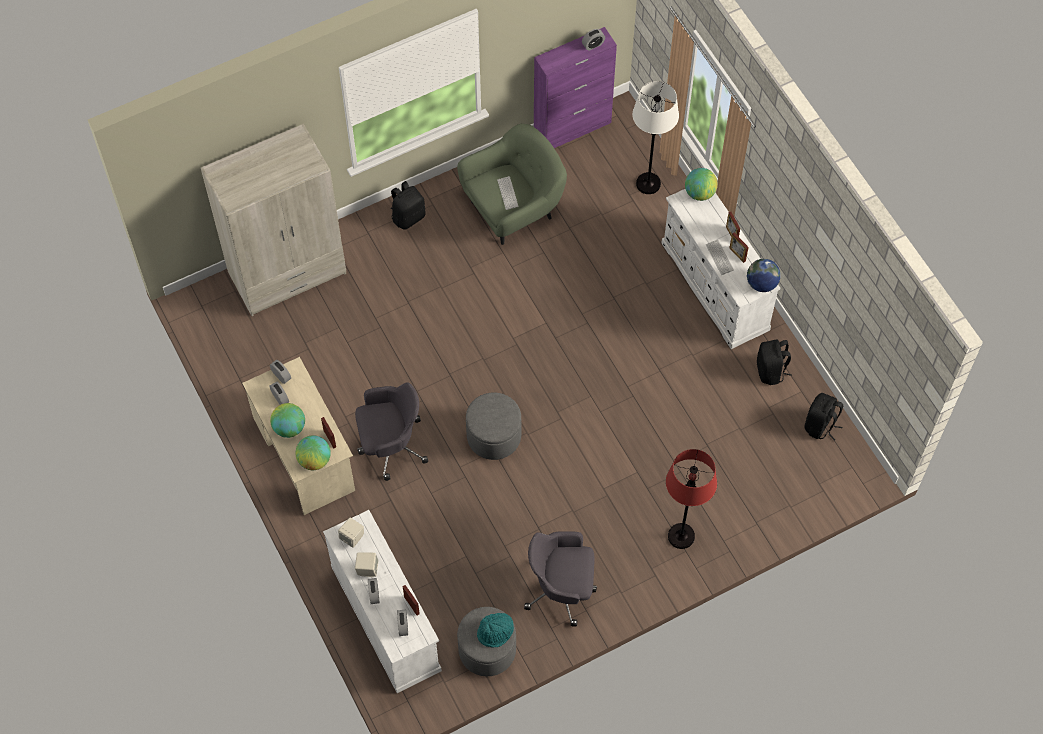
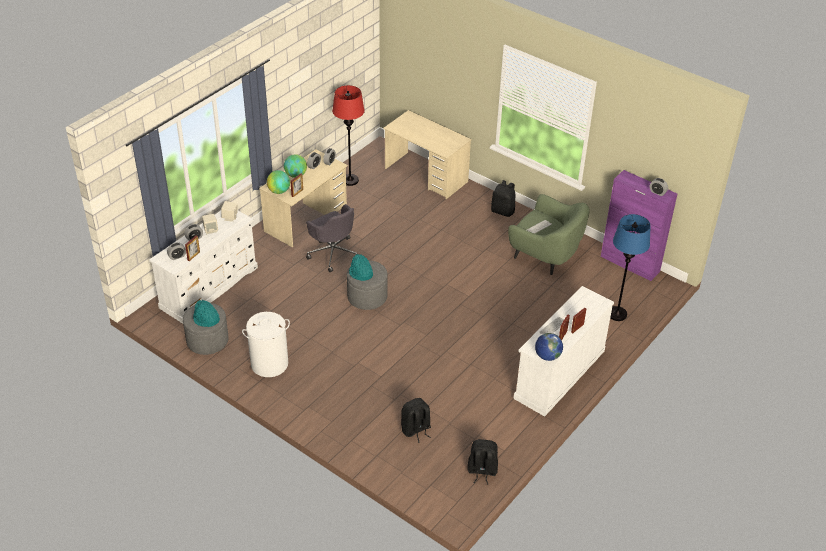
camera: 65 degrees right, 20 degrees down
beige wardrobe [201,124,346,316] -> beige desk [383,110,472,199]
grey office chair [524,531,597,627] -> white laundry basket [242,312,290,377]
white floor lamp [632,81,679,194] -> blue floor lamp [610,214,651,321]
red floor lamp [666,449,717,549] -> red floor lamp moved to [332,85,365,186]
globe [685,168,718,201] -> none
black backpack [757,339,792,385] -> black backpack moved to [401,398,431,443]
none -> turquoise hat [349,254,373,281]

